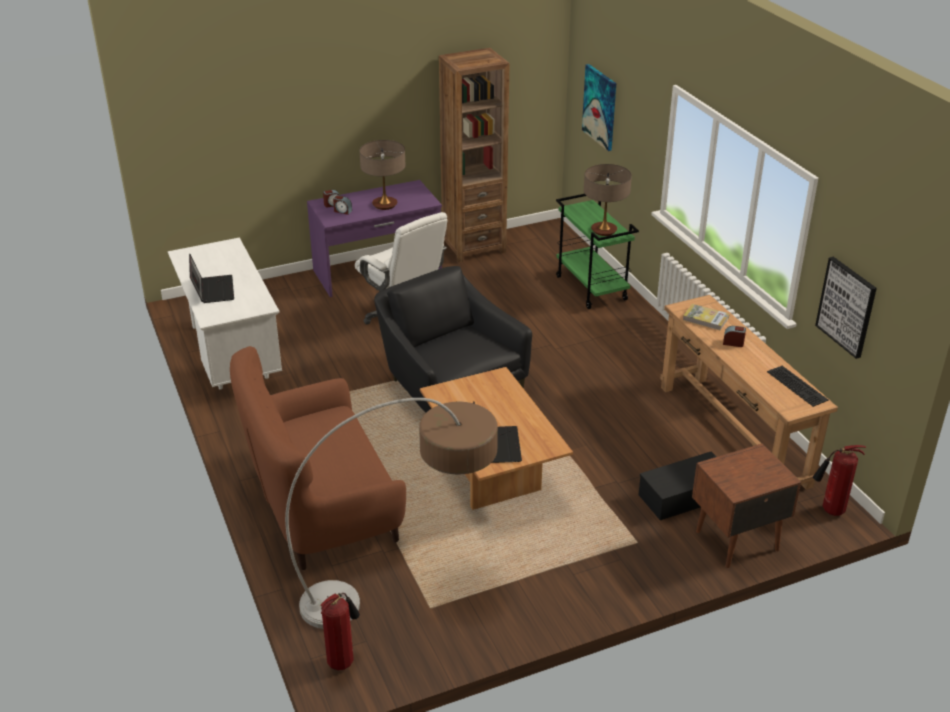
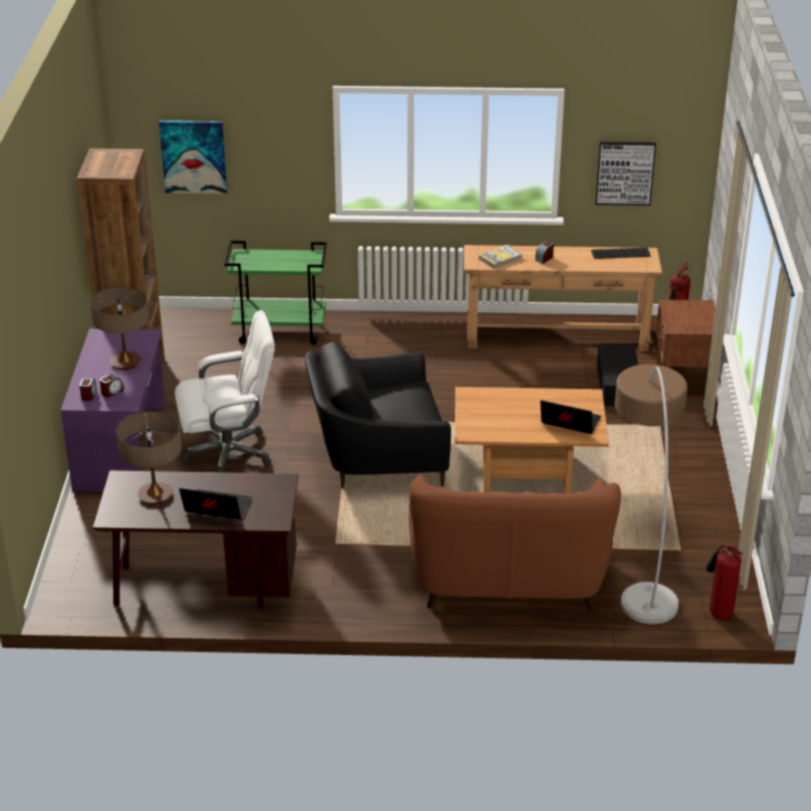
camera: 65 degrees left, 0 degrees up
white desk [168,237,282,390] -> brown desk [93,470,299,609]
table lamp [584,164,632,236] -> table lamp moved to [116,411,182,505]

